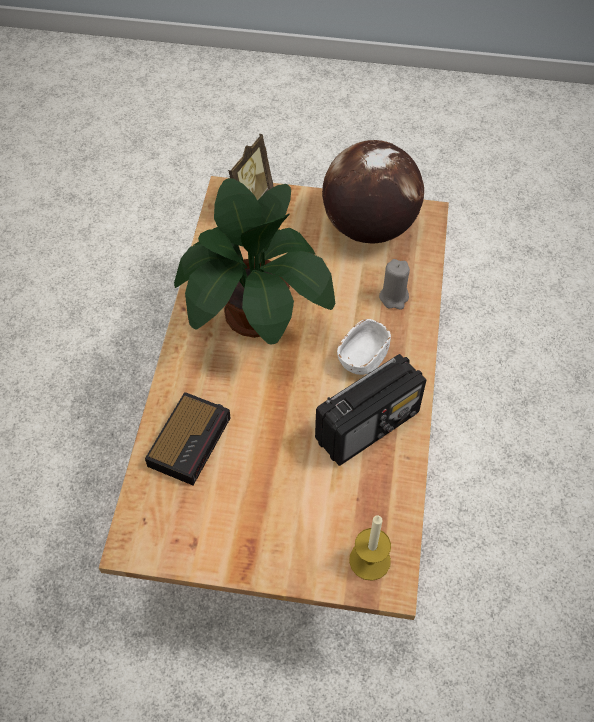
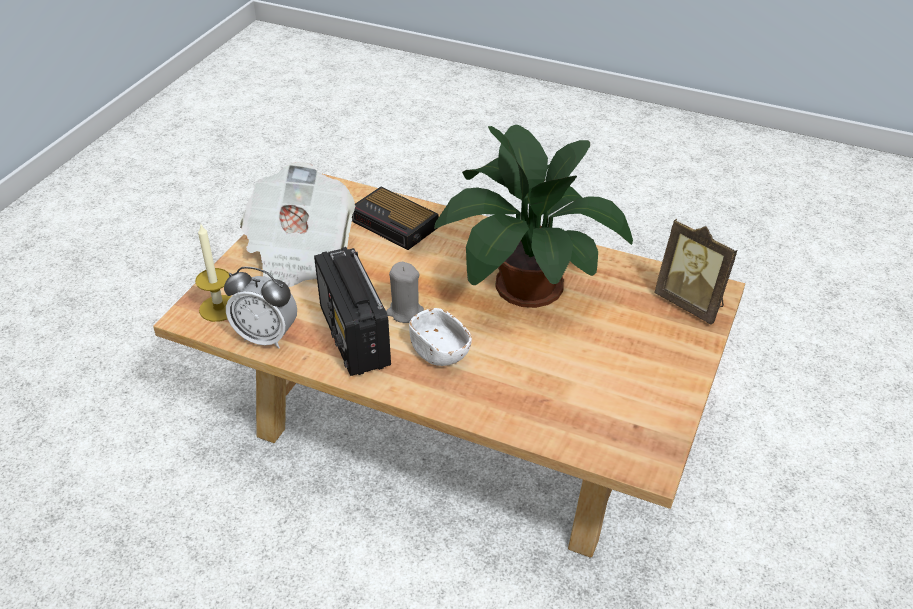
camera: 105 degrees right, 15 degrees down
globe [322,140,424,244] -> none
grey candle [379,259,410,310] -> grey candle moved to [386,262,424,323]
none -> alarm clock [224,266,297,348]
none -> newspaper [240,162,356,287]

